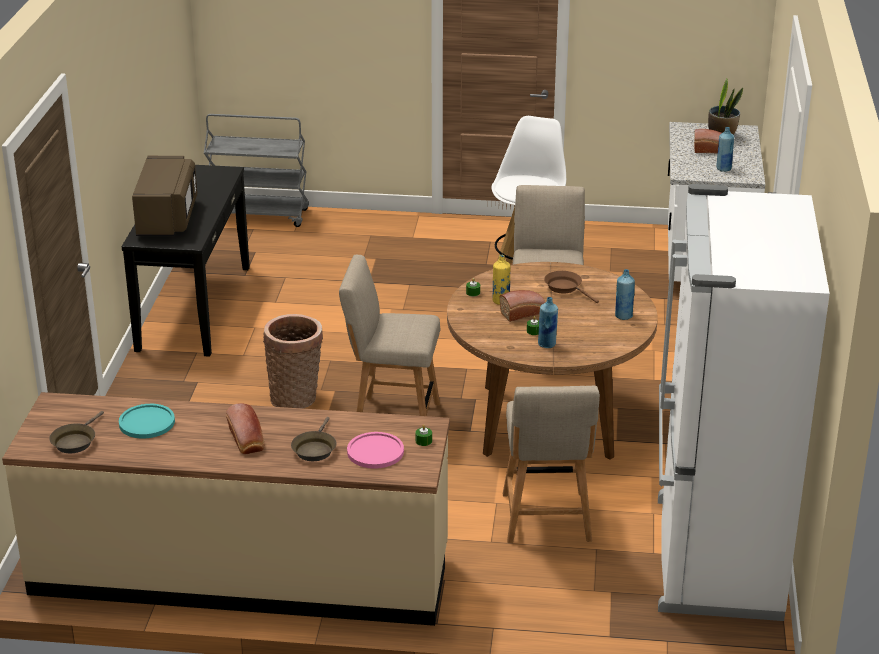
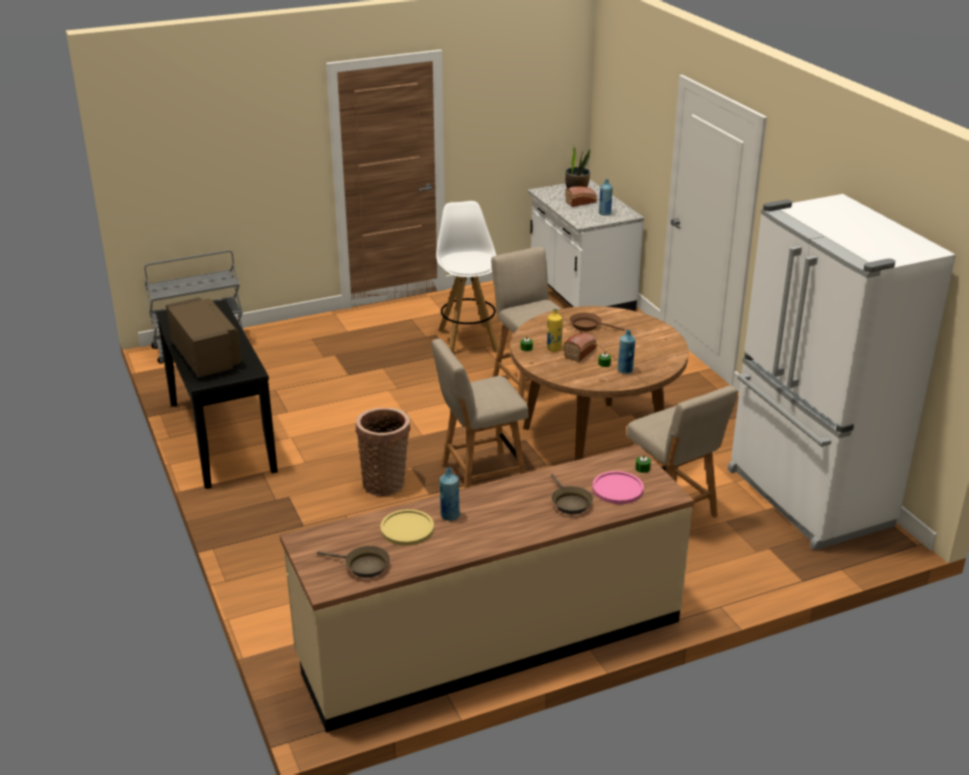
camera: 30 degrees left, 0 degrees up
brown frying pan [49,411,104,453] -> brown frying pan turned 60 degrees counterclockwise [317,546,390,578]
turquoise plate [119,404,175,439] -> yellow plate [380,509,434,546]
bread [226,403,265,455] -> none
blue bottle [615,269,635,320] -> blue bottle moved to [440,468,460,521]

